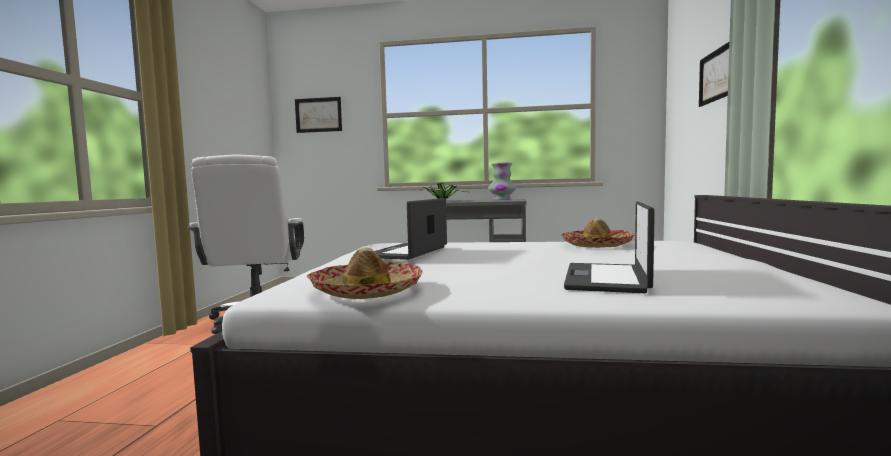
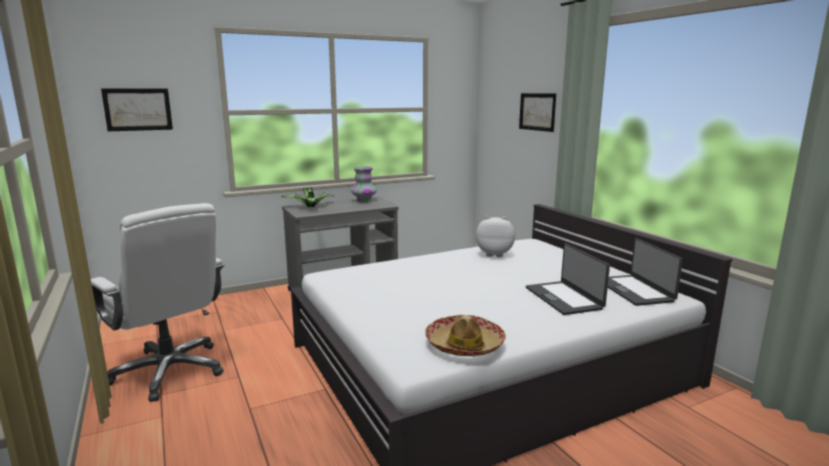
camera: 35 degrees left, 10 degrees up
laptop [375,198,447,260] -> laptop moved to [608,238,683,306]
hat [561,218,635,248] -> plush toy [476,216,515,257]

